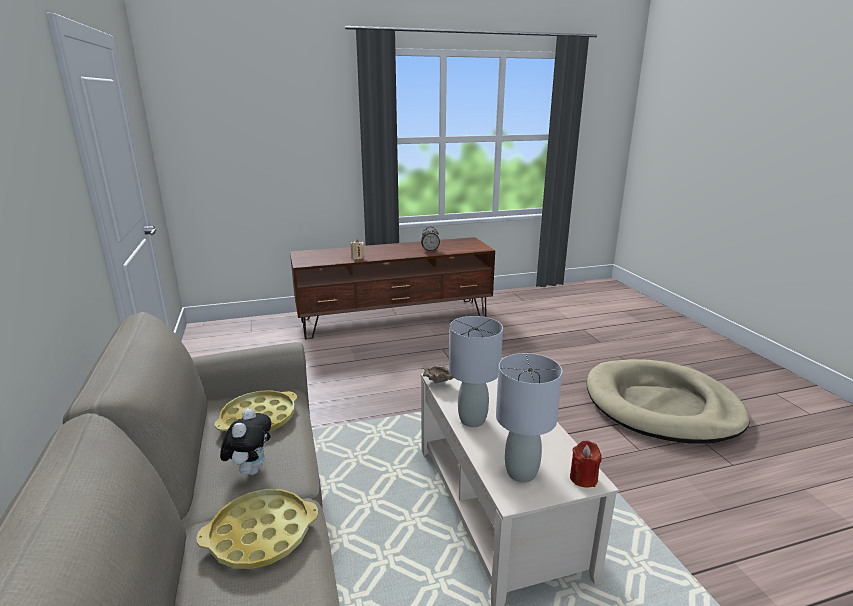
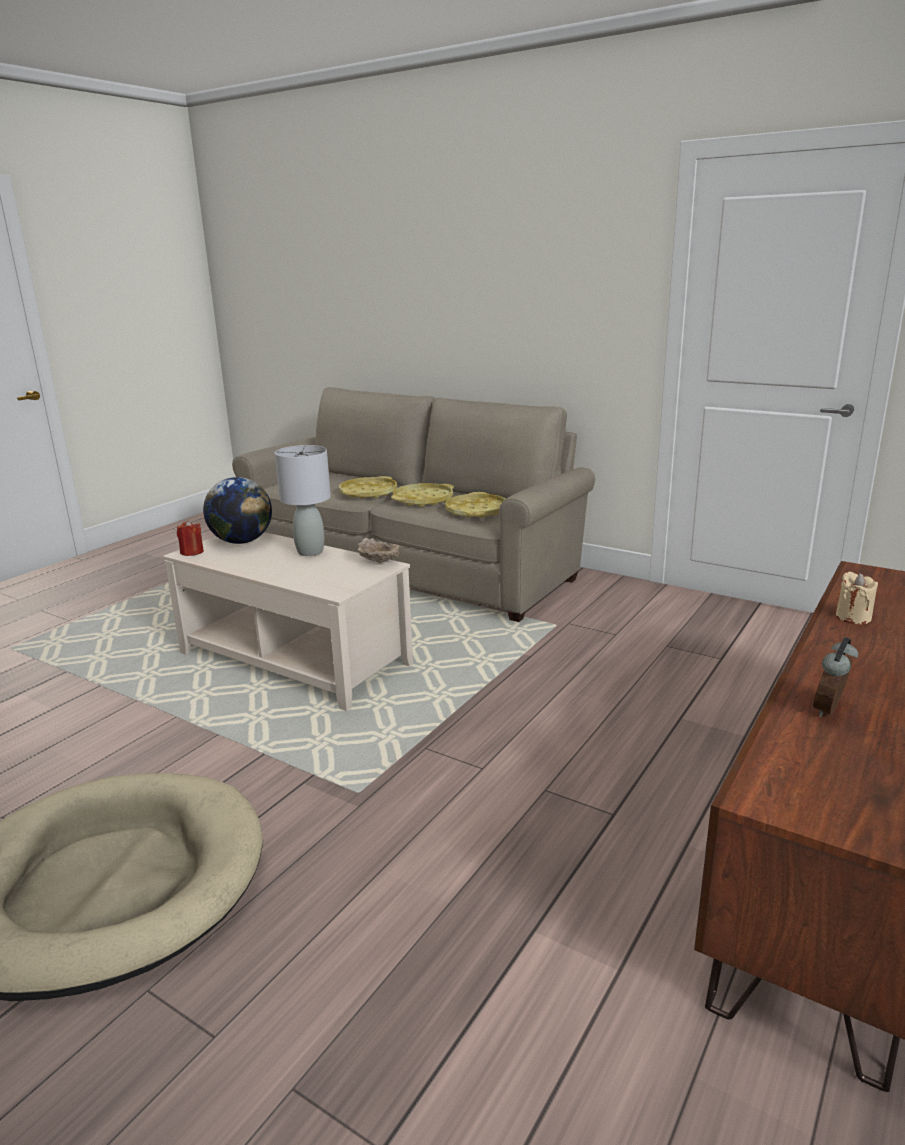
camera: 140 degrees right, 0 degrees up
plush toy [220,408,271,475] -> yellow tray [391,483,454,507]
grey table lamp [496,353,562,483] -> globe [203,477,272,544]

